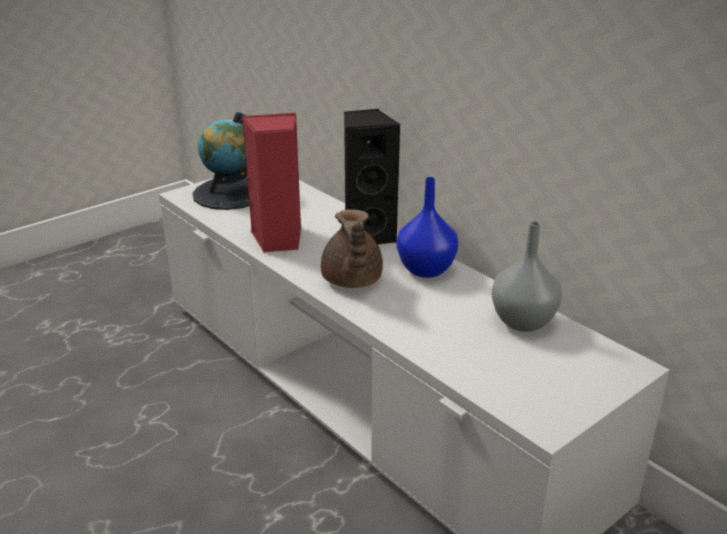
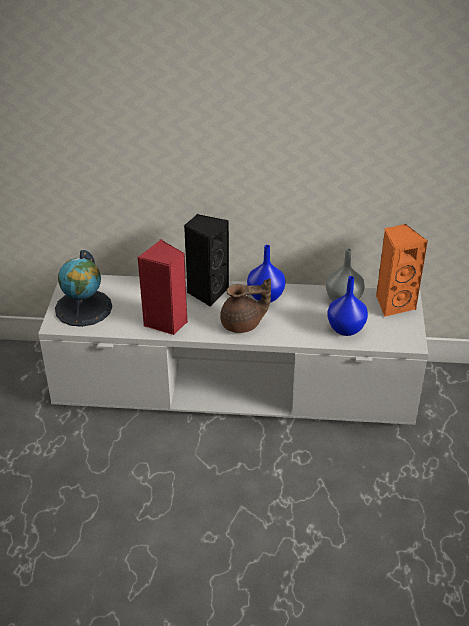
camera: 45 degrees left, 10 degrees up
brown teapot [321,209,383,288] -> brown teapot turned 45 degrees counterclockwise [220,278,271,333]
none -> blue vase [327,276,368,336]
none -> orange speaker [376,224,428,317]

